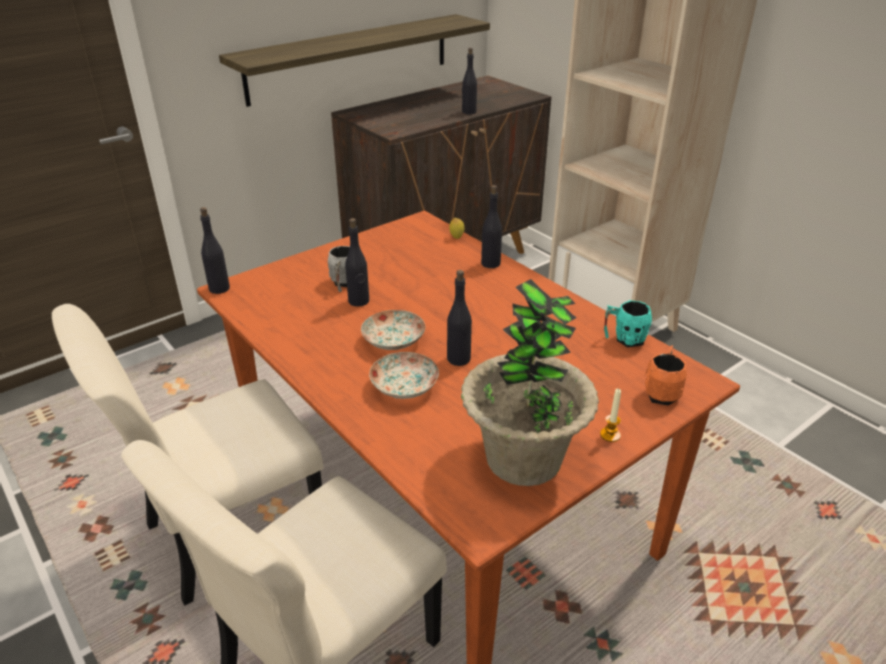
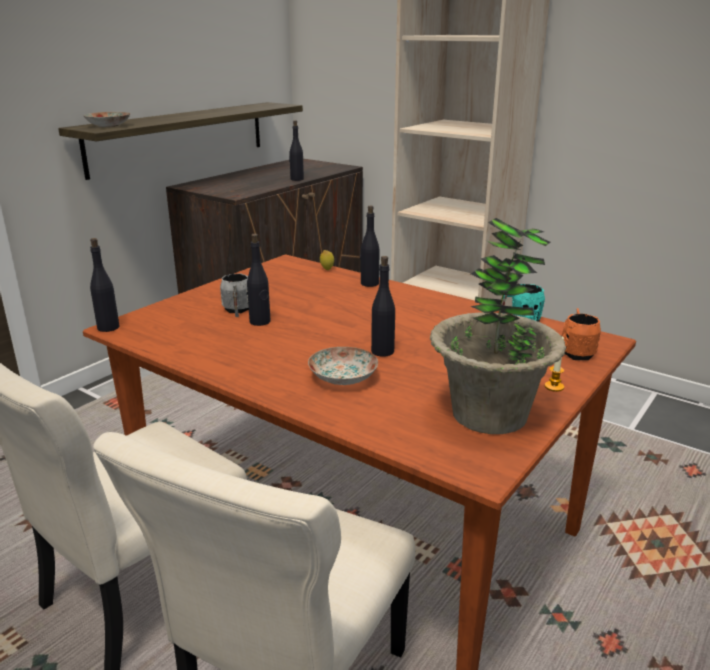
camera: 15 degrees left, 10 degrees down
plate [361,310,425,350] -> plate moved to [83,112,130,127]

